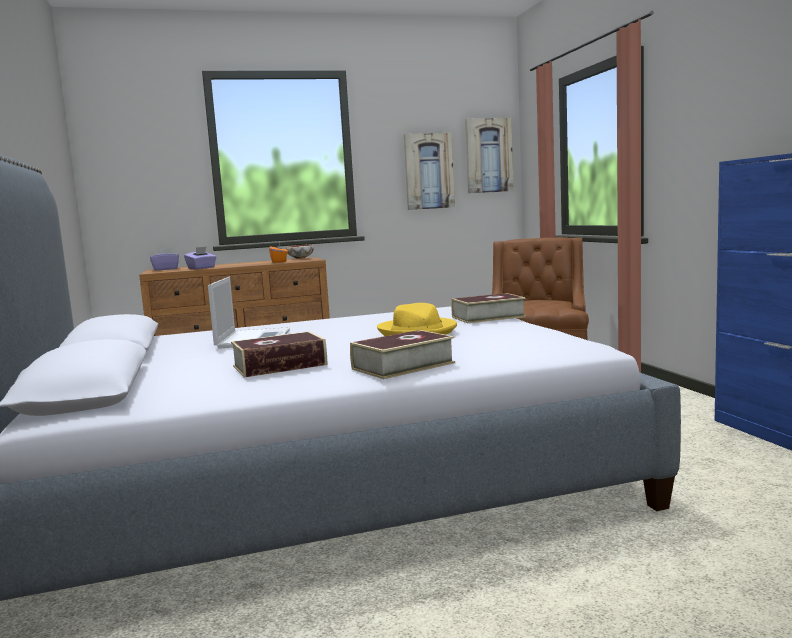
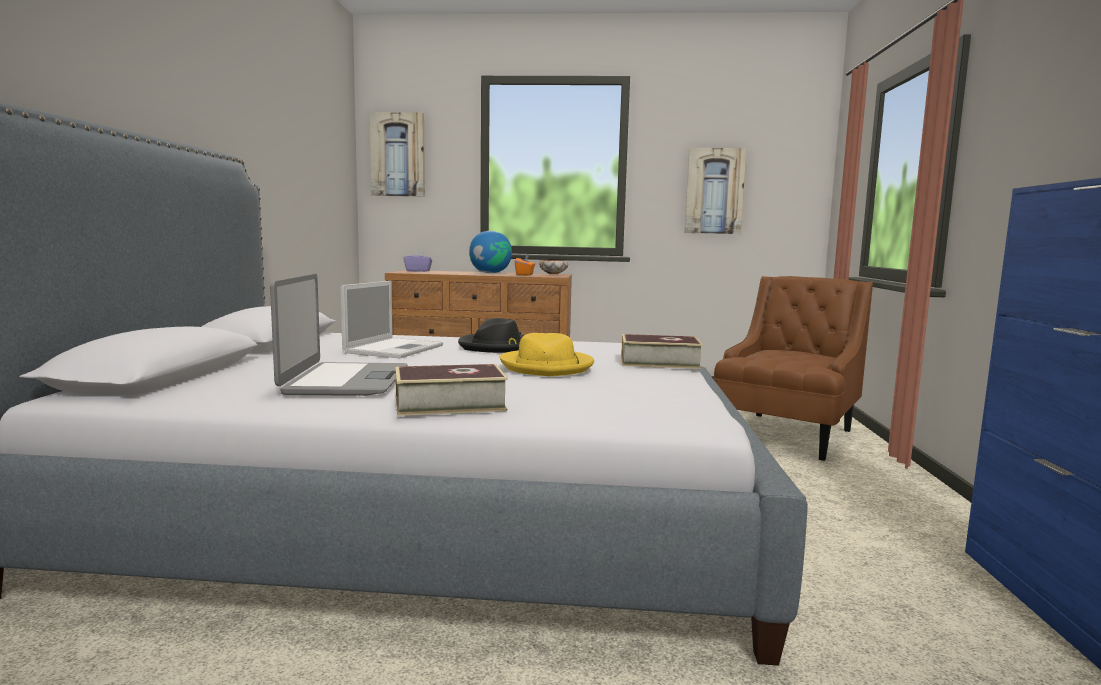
camera: 20 degrees right, 0 degrees up
purple tissue box [184,246,217,269] -> none
book [231,331,327,378] -> laptop [270,274,408,396]
picture [465,118,514,194] -> picture moved to [370,112,425,197]
none -> black hat [458,318,524,353]
none -> globe [469,231,512,273]

